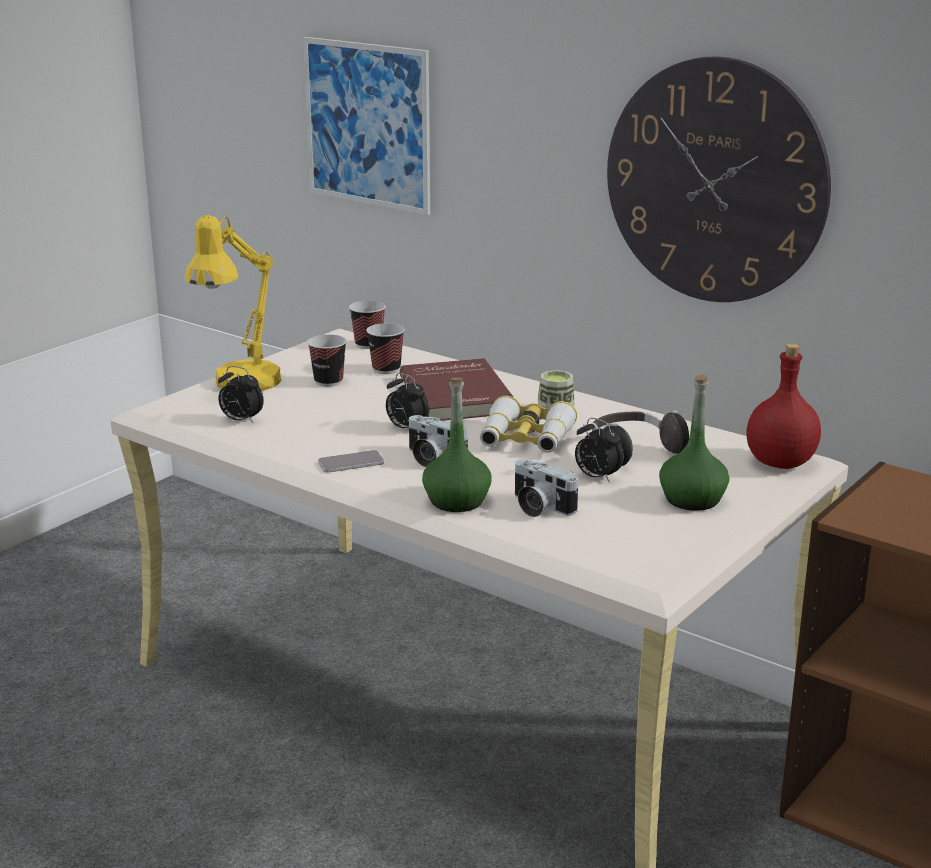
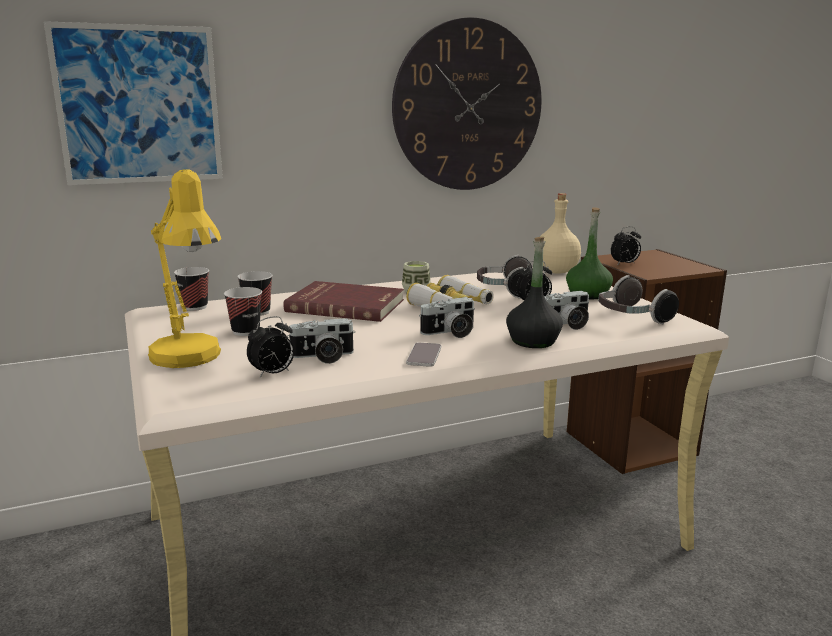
camera: 60 degrees left, 5 degrees down
alarm clock [386,373,429,428] -> alarm clock moved to [611,227,641,264]
green bottle [422,378,492,512] -> black bottle [506,237,563,348]
red bottle [747,343,821,469] -> beige bottle [540,193,581,274]
none -> camera [287,318,355,364]
none -> headphones [598,275,679,324]

